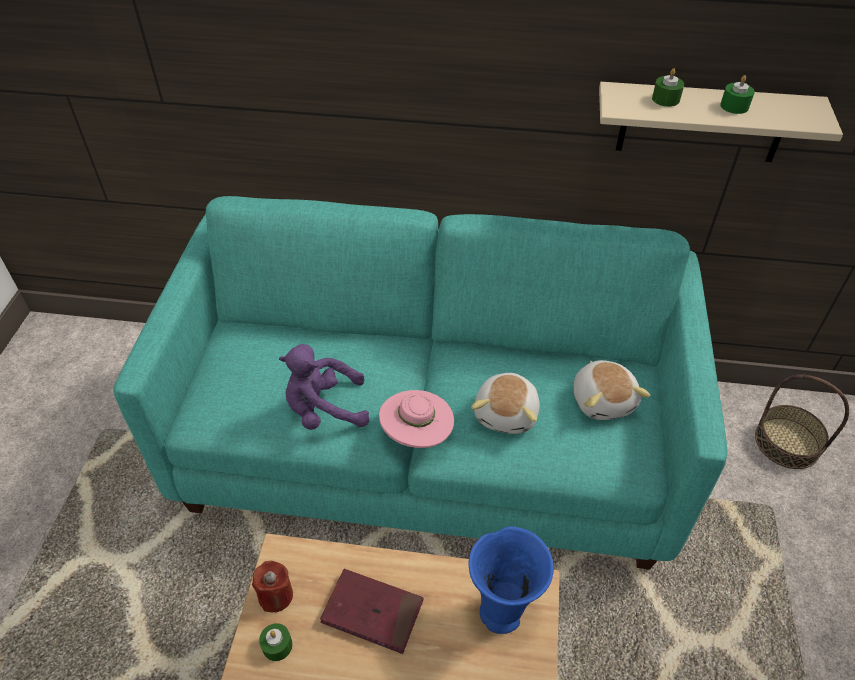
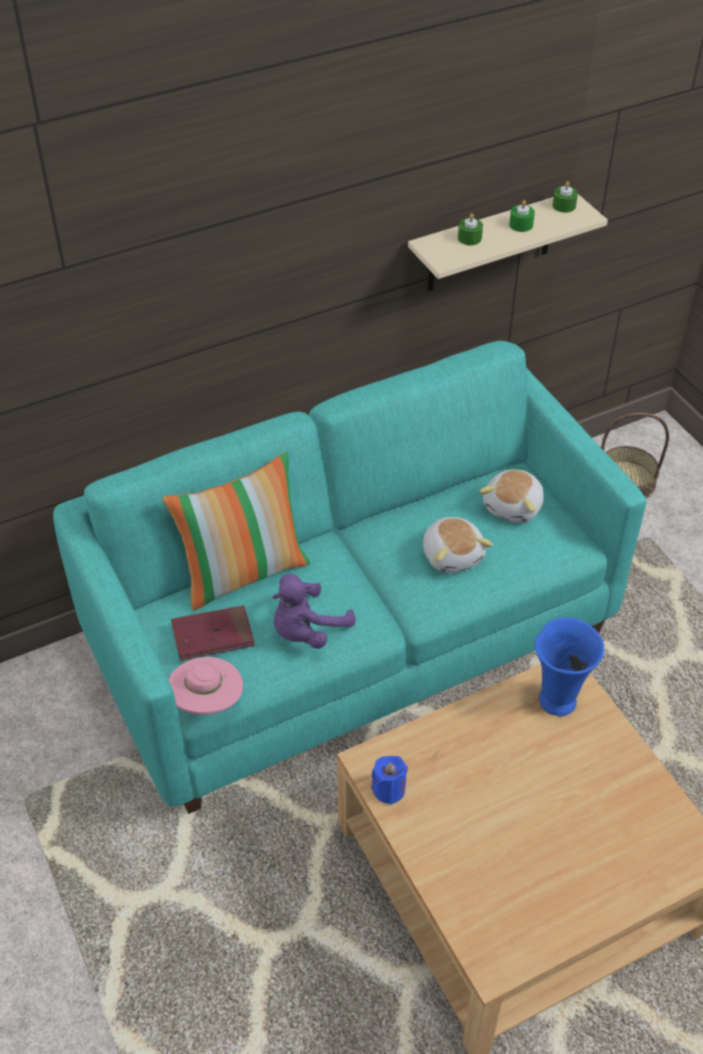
camera: 35 degrees left, 0 degrees up
red candle [252,561,293,613] -> blue candle [371,756,408,805]
green candle [259,623,292,661] -> green candle moved to [553,181,578,213]
red book [320,569,423,654] -> red book moved to [171,605,255,660]
pink hat [379,390,454,448] -> pink hat moved to [168,657,243,715]
plush toy [574,360,650,420] -> plush toy turned 75 degrees clockwise [479,469,544,523]
none -> pillow [162,451,310,611]

